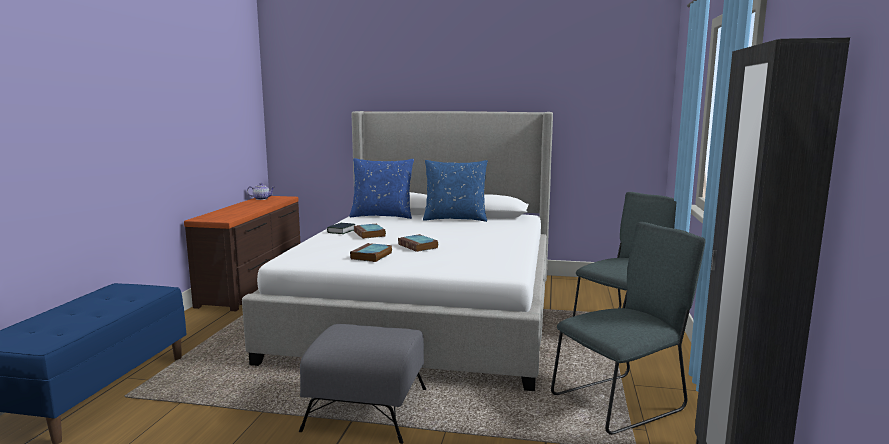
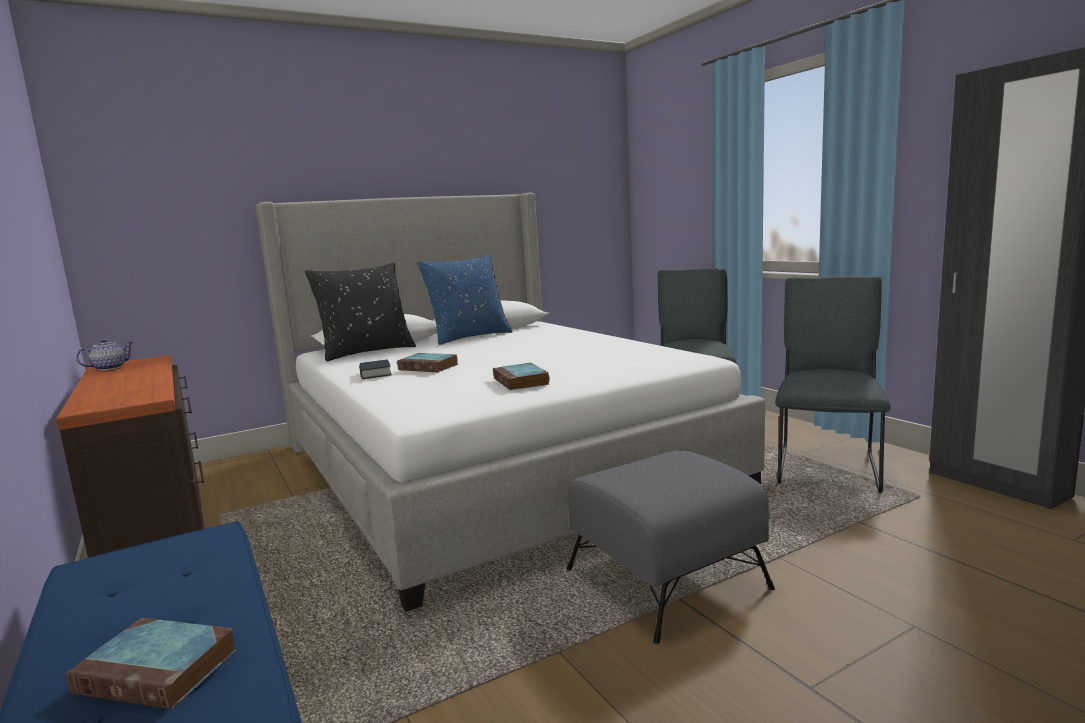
camera: 40 degrees left, 0 degrees up
blue pillow [349,158,414,219] -> black pillow [305,262,416,361]
book [398,234,438,252] -> book moved to [66,618,237,709]

